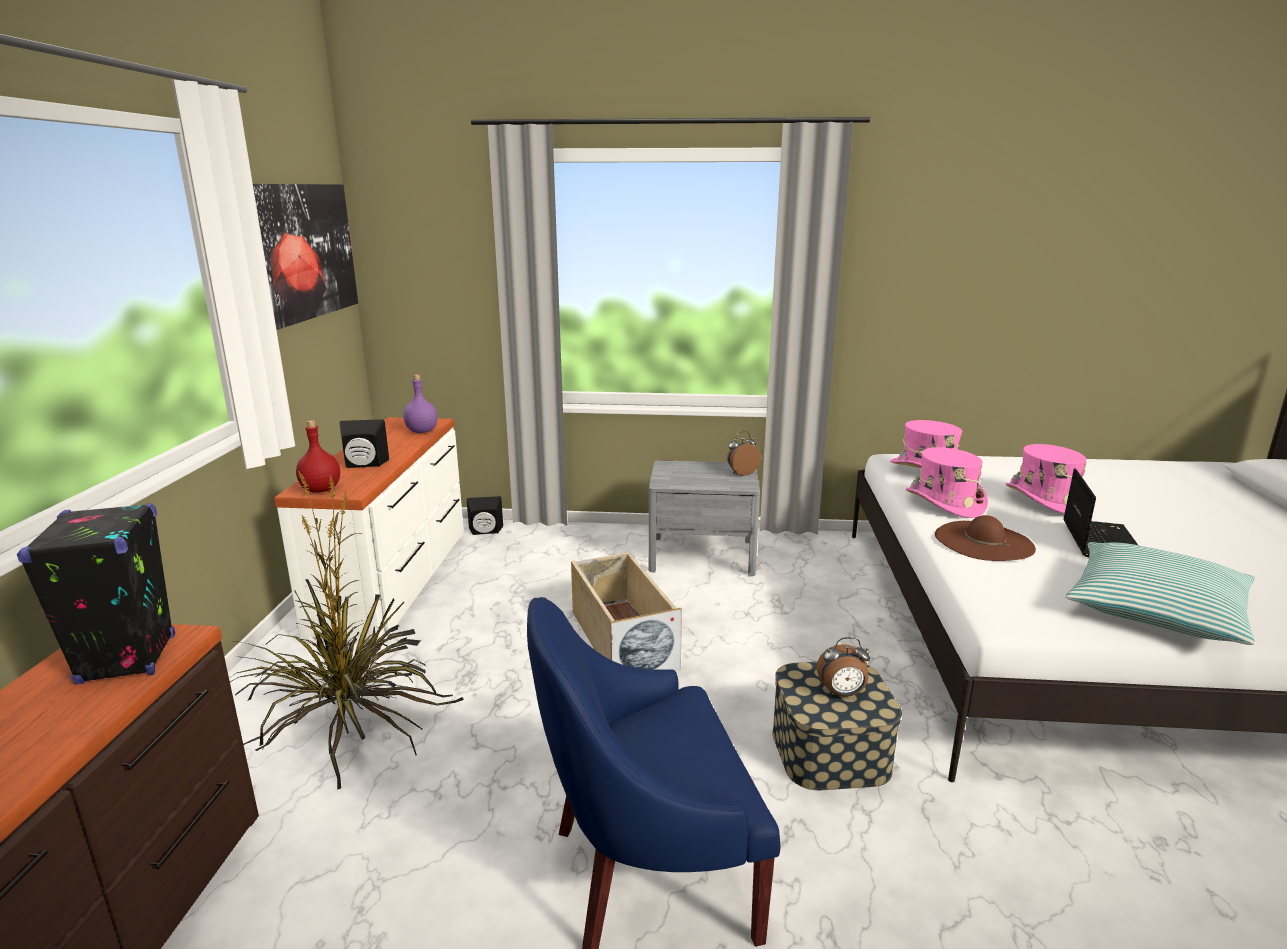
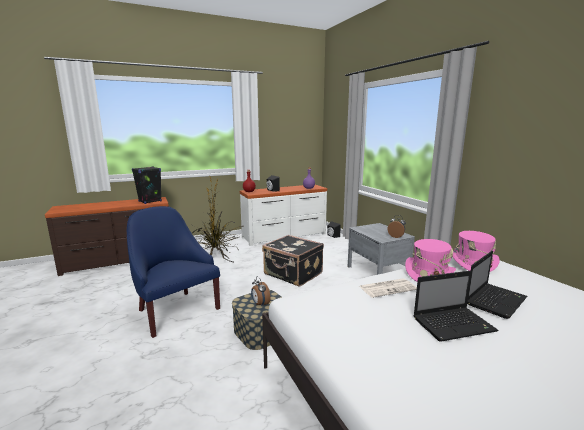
camera: 60 degrees right, 5 degrees down
picture [253,184,358,330] -> none
beige storage box [571,551,682,670] -> black suitcase [262,235,324,287]
brown hat [935,515,1036,561] -> newspaper [359,278,417,298]
pink hat [1006,444,1087,514] -> laptop [467,251,527,319]
pillow [1066,542,1255,645] -> none

